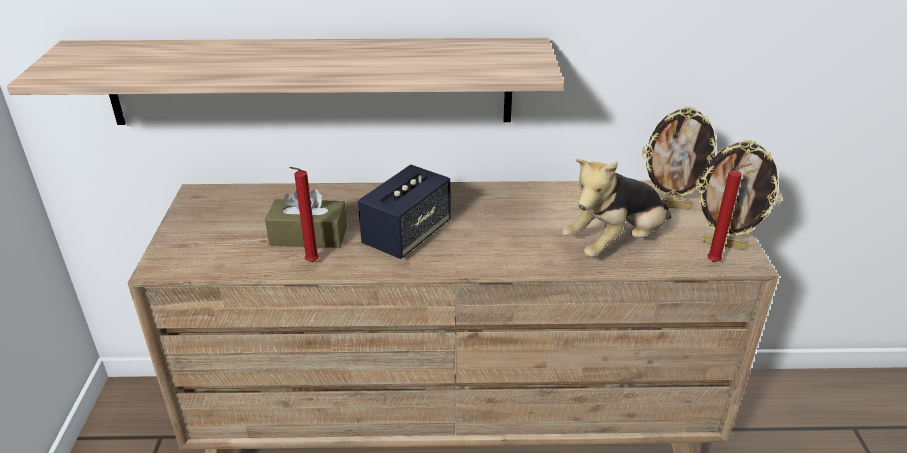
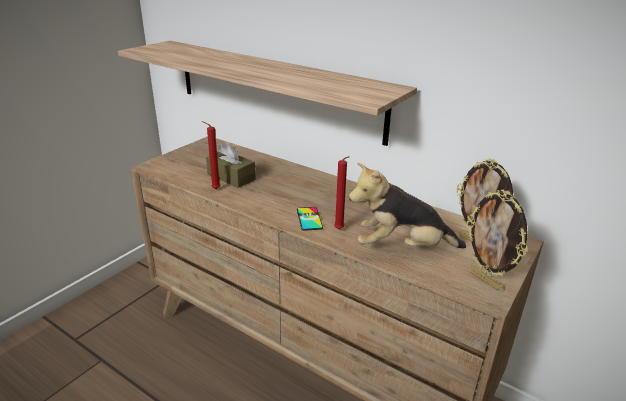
camera: 35 degrees right, 5 degrees down
speaker [358,165,450,259] -> none
red candle [707,164,751,262] -> red candle moved to [334,156,350,229]
none -> phone [297,207,323,231]

